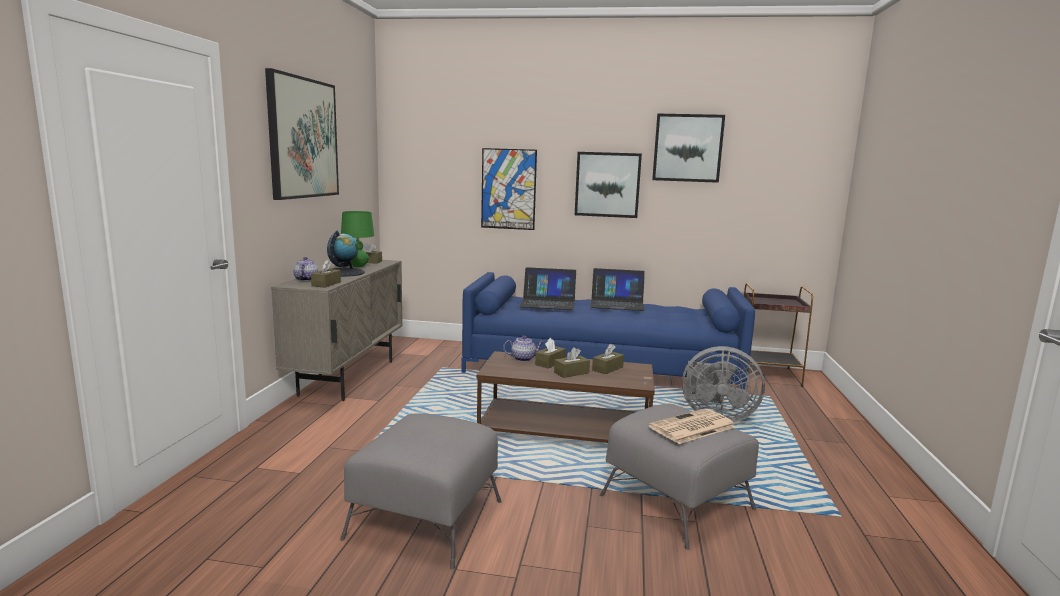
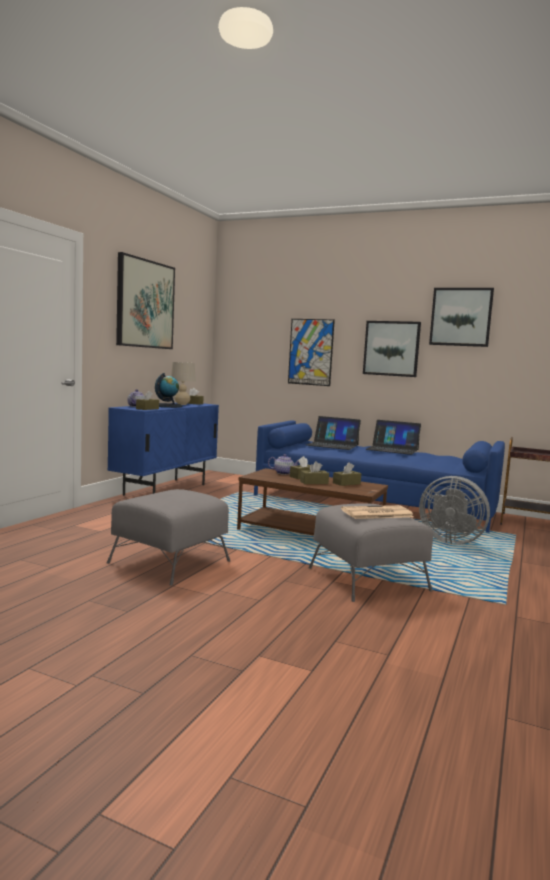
camera: 15 degrees right, 5 degrees down
beige cabinet [271,260,402,401] -> blue cabinet [107,403,219,496]
green table lamp [341,211,374,267] -> beige table lamp [171,362,196,405]

